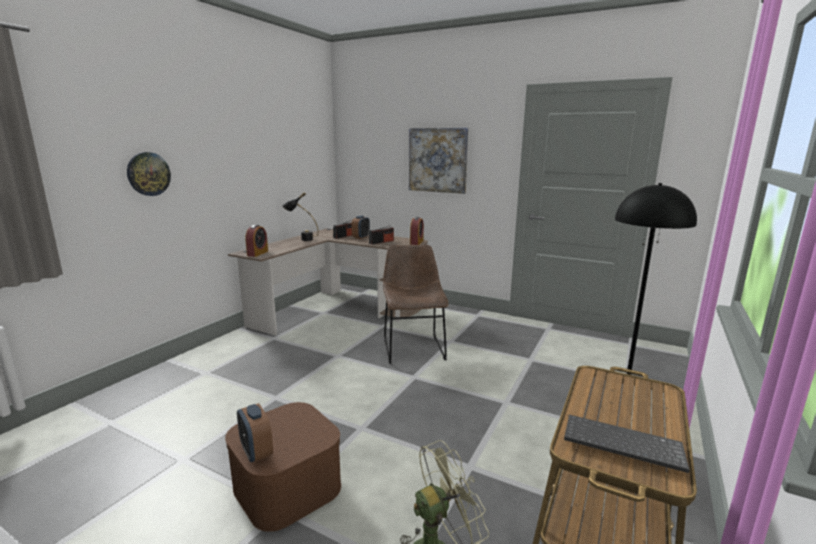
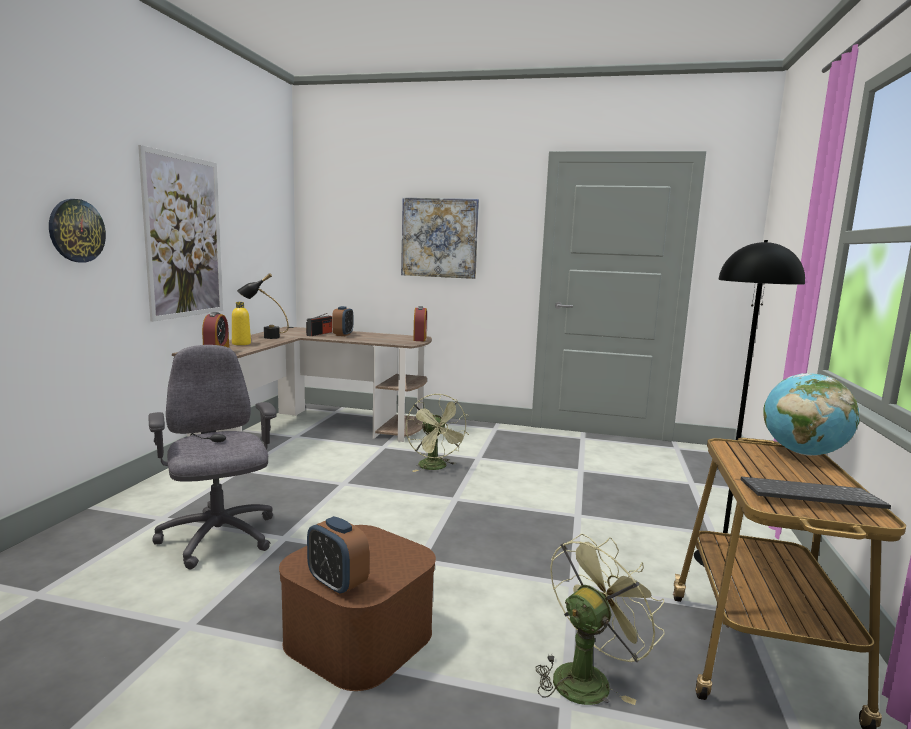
camera: 15 degrees left, 5 degrees down
radio [369,225,394,244] -> none
brown chair [383,245,448,364] -> green fan [406,393,469,472]
none -> picture [138,145,223,322]
none -> grey office chair [148,345,276,570]
none -> yellow bottle [232,302,251,345]
none -> globe [763,373,860,456]

